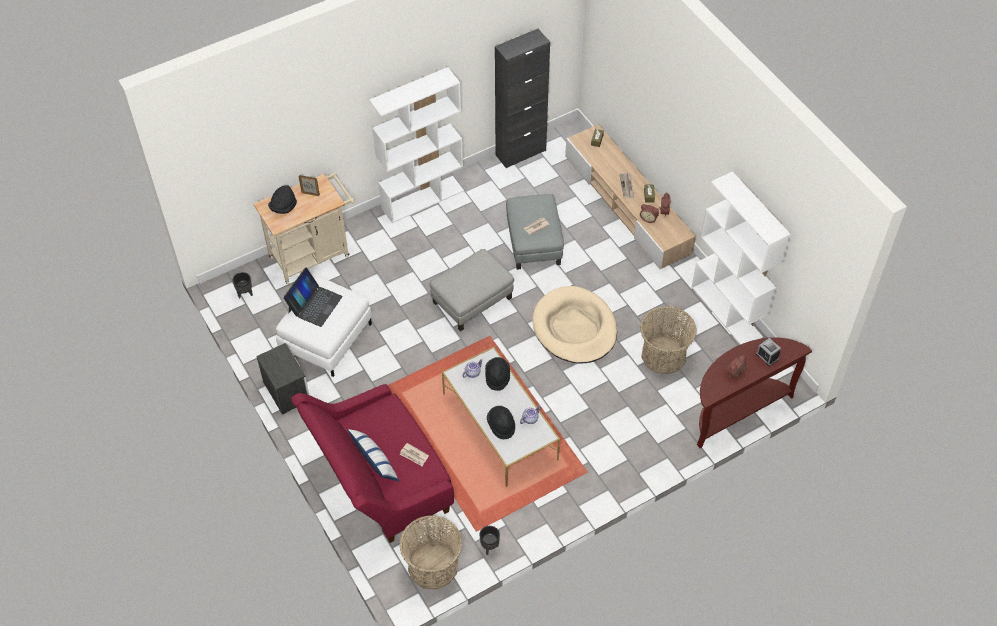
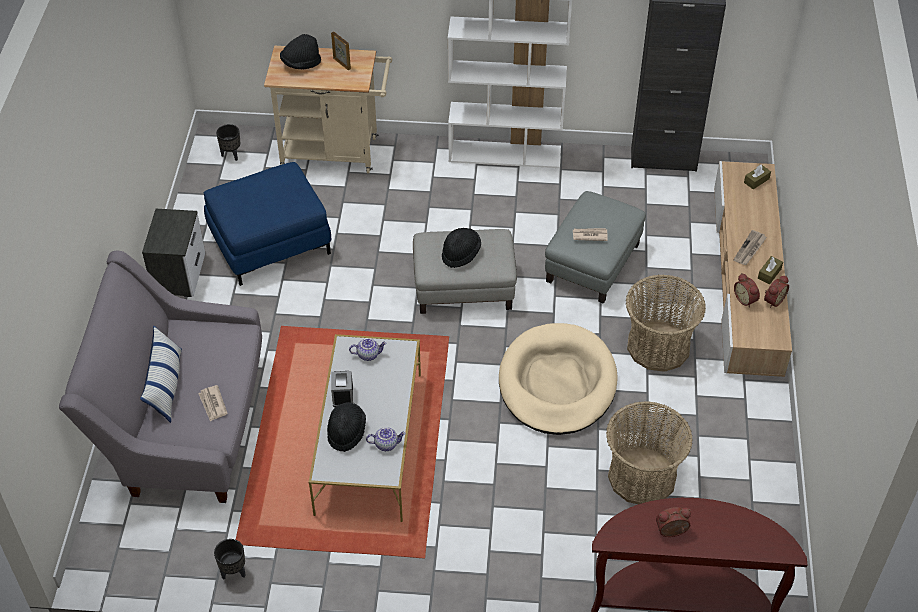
camera: 35 degrees right, 5 degrees down
white ottoman [276,276,372,377] -> blue ottoman [204,162,331,286]
laptop [283,268,343,327] -> none
red sofa [291,384,454,543] -> grey sofa [59,251,262,503]
basket [399,515,462,589] -> basket moved to [626,274,706,372]
black hat [485,357,510,391] -> black hat moved to [442,228,481,268]
white bookcase [692,171,791,345] -> none
alarm clock [756,338,781,366] -> alarm clock moved to [331,371,353,407]

